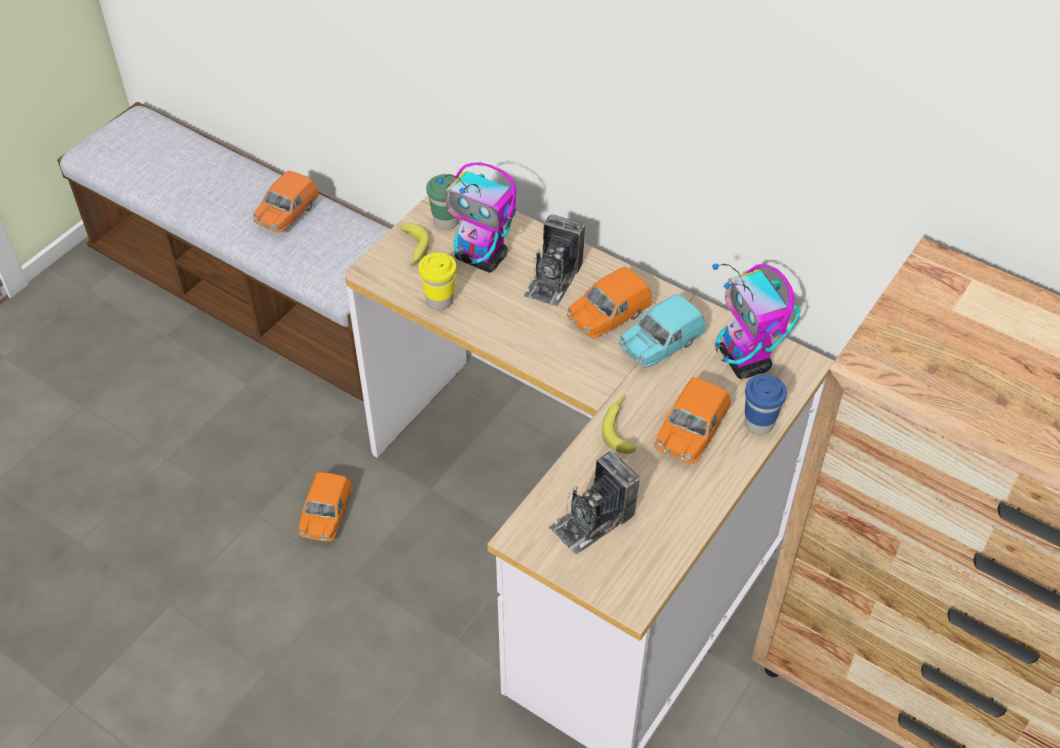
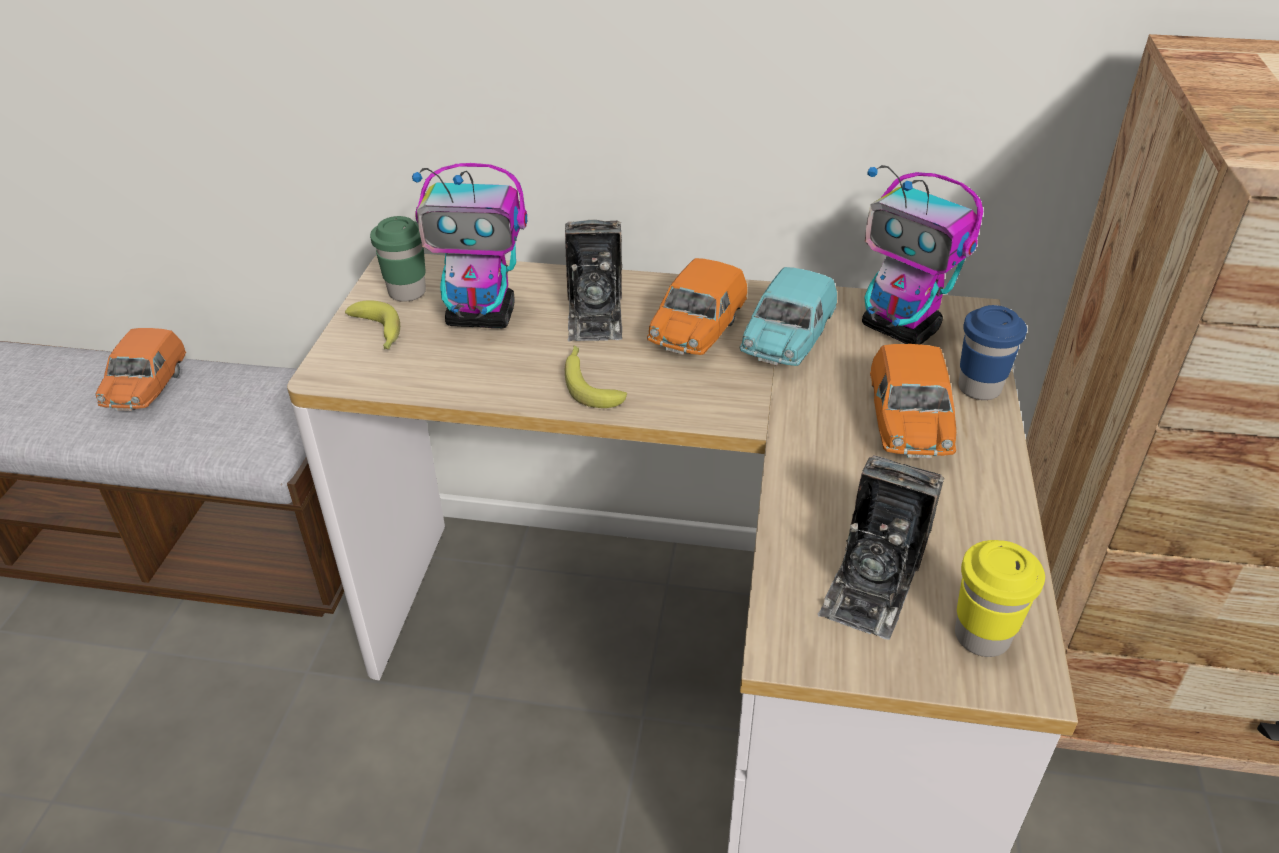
camera: 25 degrees left, 10 degrees down
orange toy car [298,472,352,541] -> none
yellow cup [418,253,457,310] -> yellow cup moved to [955,540,1045,657]
banana [602,395,637,454] -> banana moved to [565,345,627,408]

